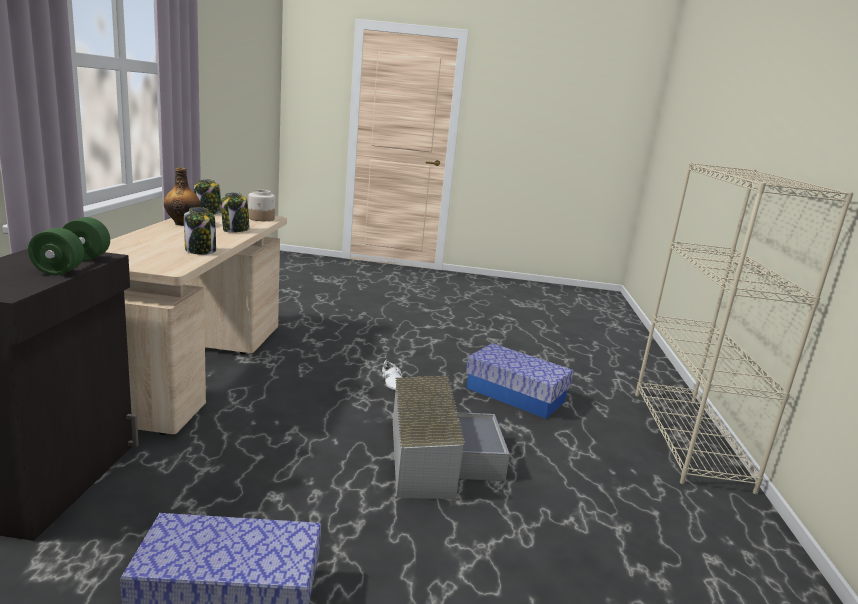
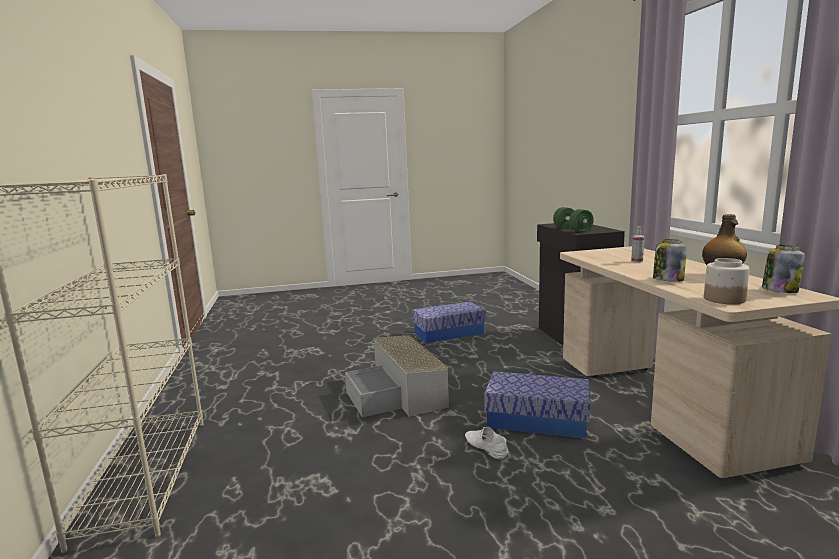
camera: 165 degrees right, 5 degrees down
jar [184,207,216,255] -> none
storage box [466,343,573,419] -> storage box moved to [484,371,590,439]
none -> spray bottle [631,226,645,262]

